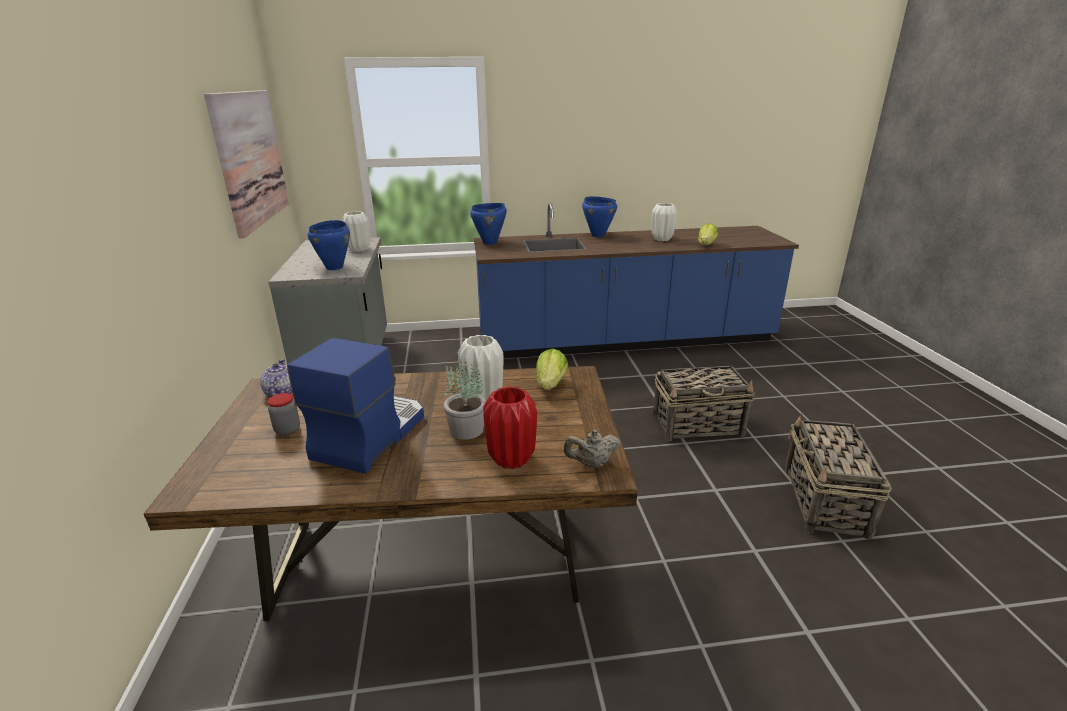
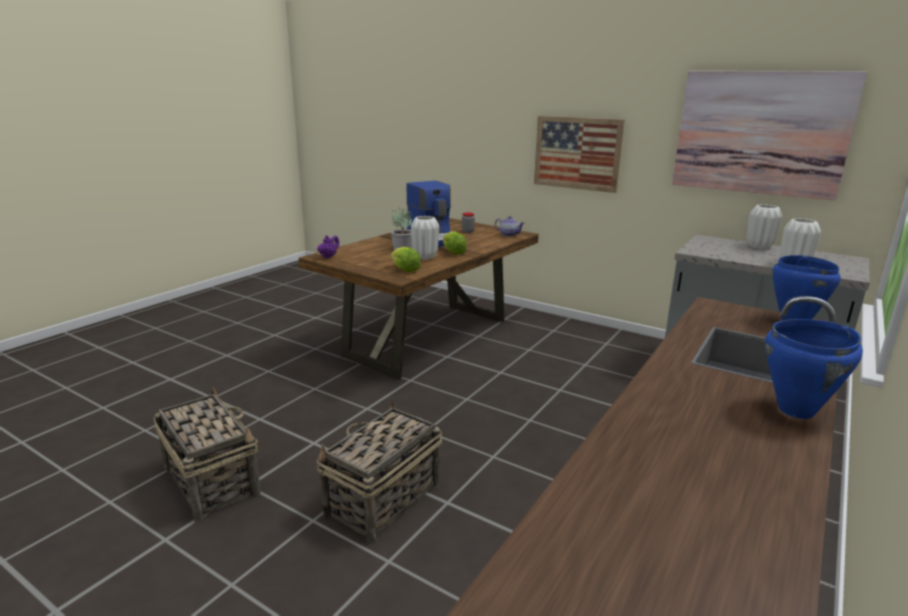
camera: 130 degrees right, 5 degrees down
blue cooking pot [308,220,350,270] -> none
red vase [483,386,537,469] -> none
beige teapot [564,430,621,468] -> purple teapot [317,235,339,258]
white vase [652,203,677,241] -> white vase moved to [747,205,782,249]
lettuce [698,223,719,245] -> lettuce moved to [443,231,467,255]
none -> picture [534,116,625,193]

